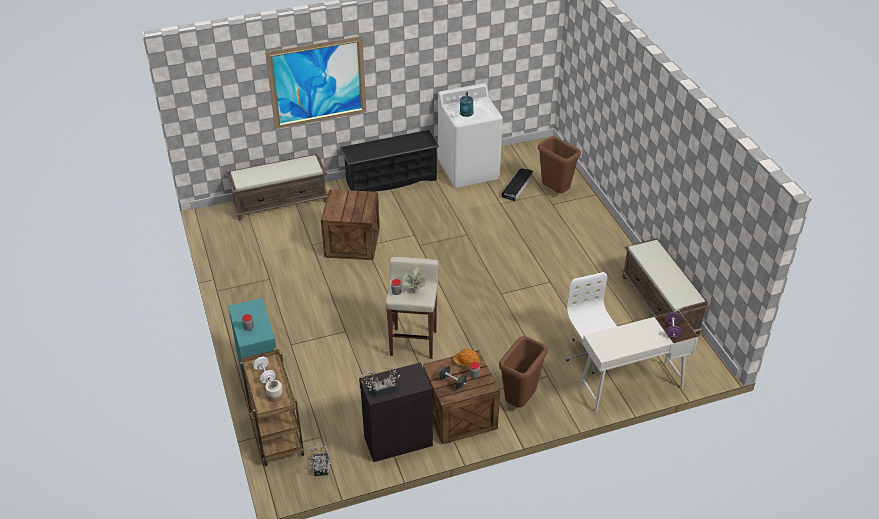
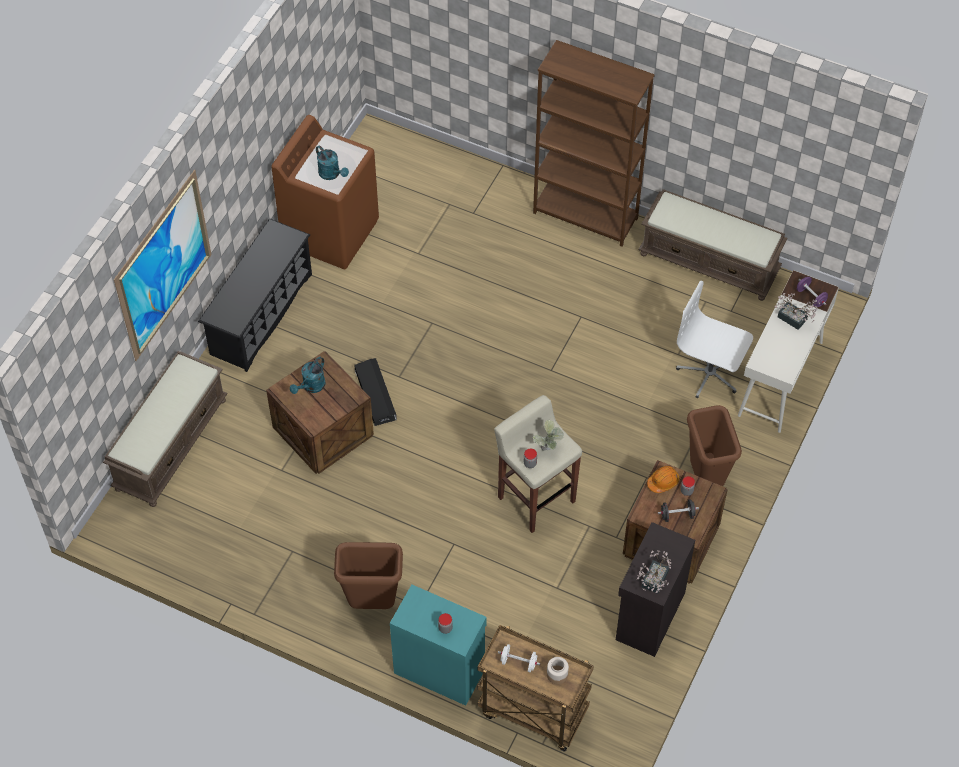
camera: 45 degrees left, 15 degrees up
potted plant [308,443,333,476] -> potted plant moved to [774,293,820,330]
white washing machine [438,83,503,188] -> brown washing machine [271,115,379,269]
black storage box [502,168,534,201] -> black storage box moved to [354,358,397,426]
brown trash can [538,136,581,193] -> brown trash can moved to [334,542,403,609]
none -> turquoise watering can [290,357,326,394]
none -> brown bookcase [533,40,655,247]

